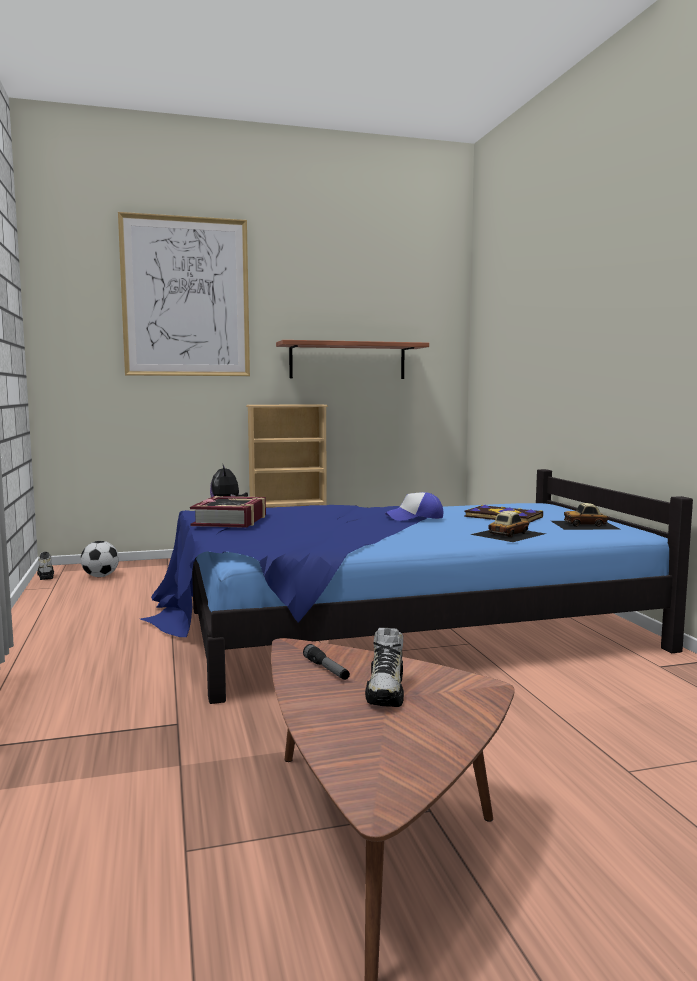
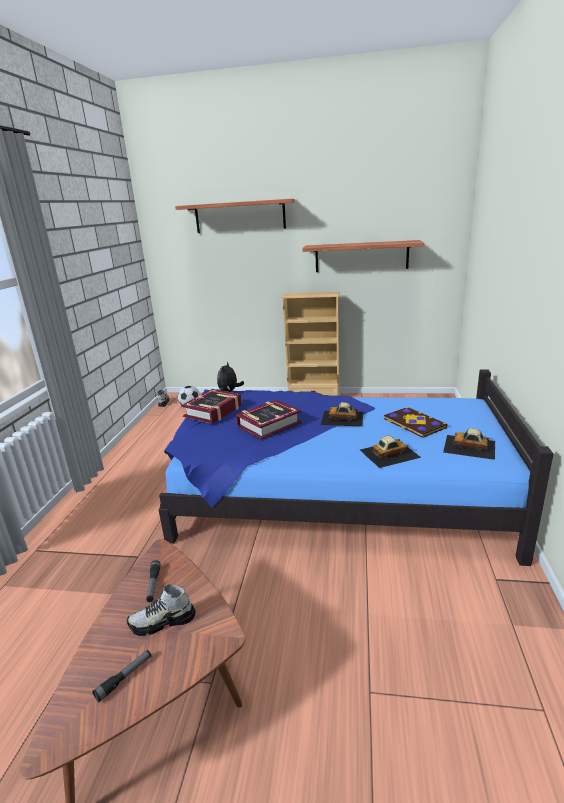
camera: 25 degrees right, 15 degrees up
picture [118,212,250,376] -> shelf [175,199,295,233]
shoe [365,628,404,707] -> shoe turned 45 degrees clockwise [127,584,195,636]
cap [385,492,443,521] -> toy car [320,402,363,427]
none -> flashlight [92,650,151,702]
none -> book [236,400,302,440]

